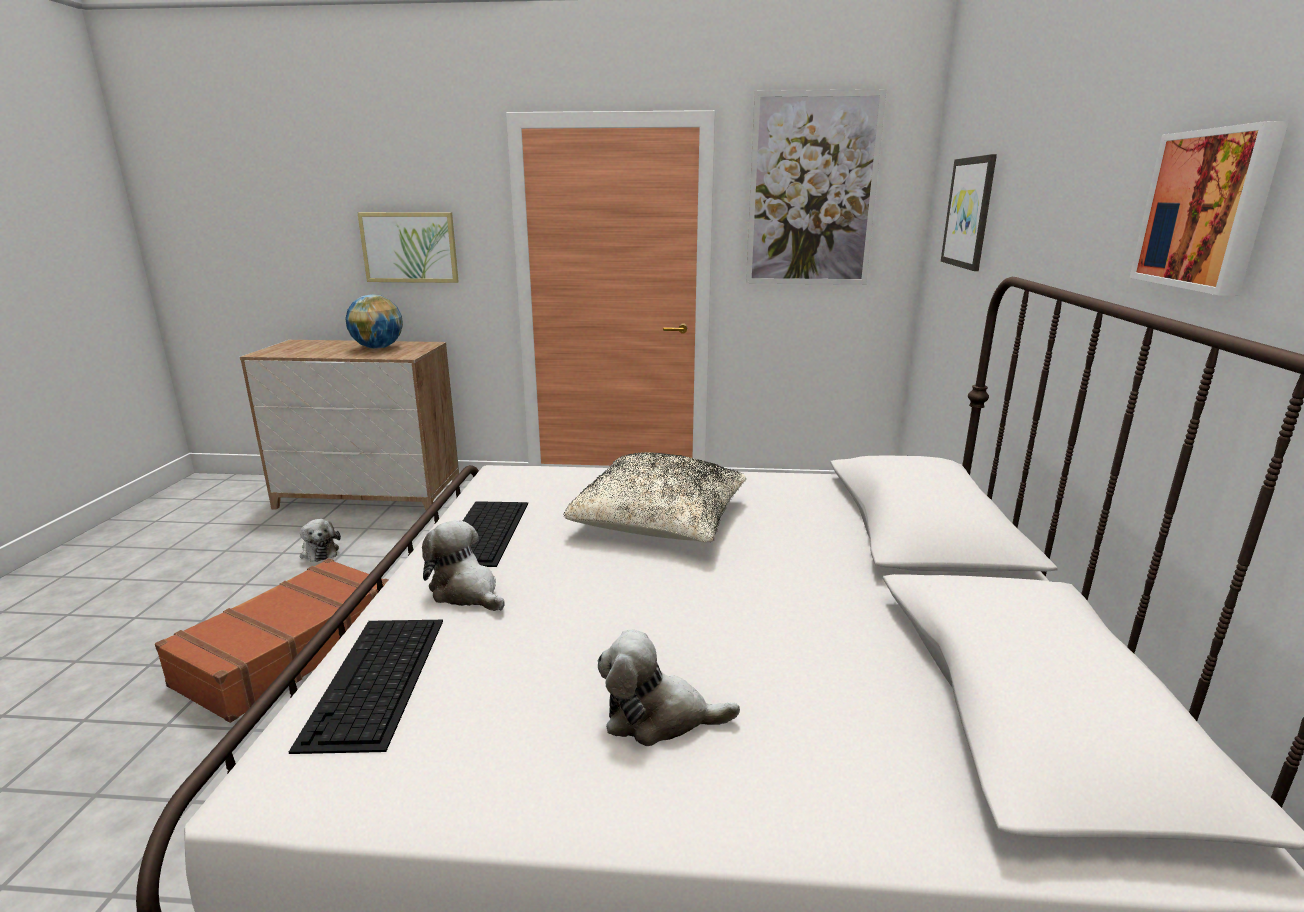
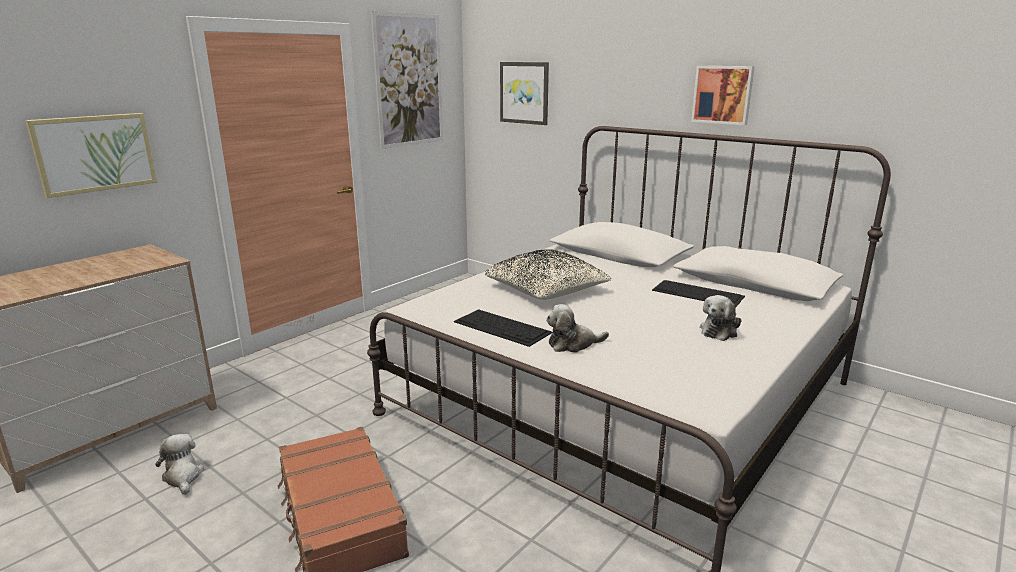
camera: 55 degrees left, 0 degrees up
keyboard [289,620,443,754] -> keyboard moved to [652,280,745,308]
plush toy [300,519,341,562] -> plush toy turned 120 degrees counterclockwise [155,434,204,495]
globe [345,294,403,349] -> none

